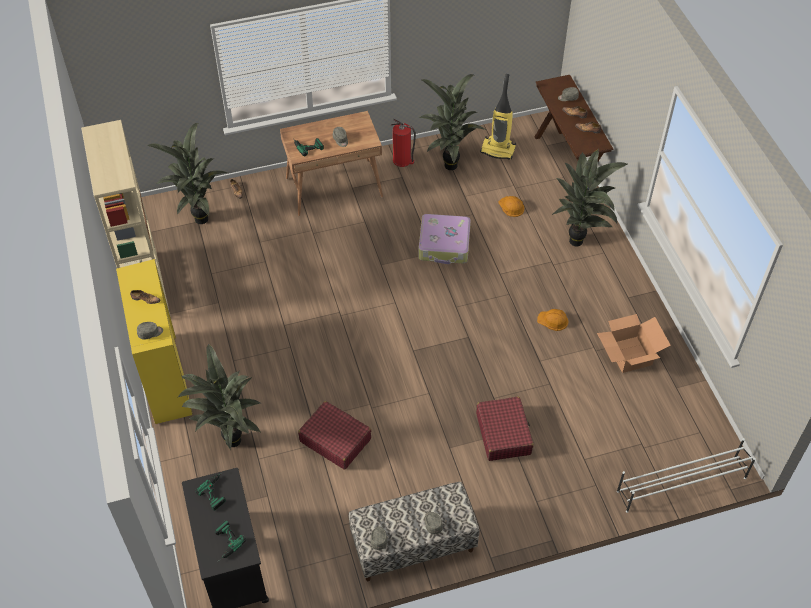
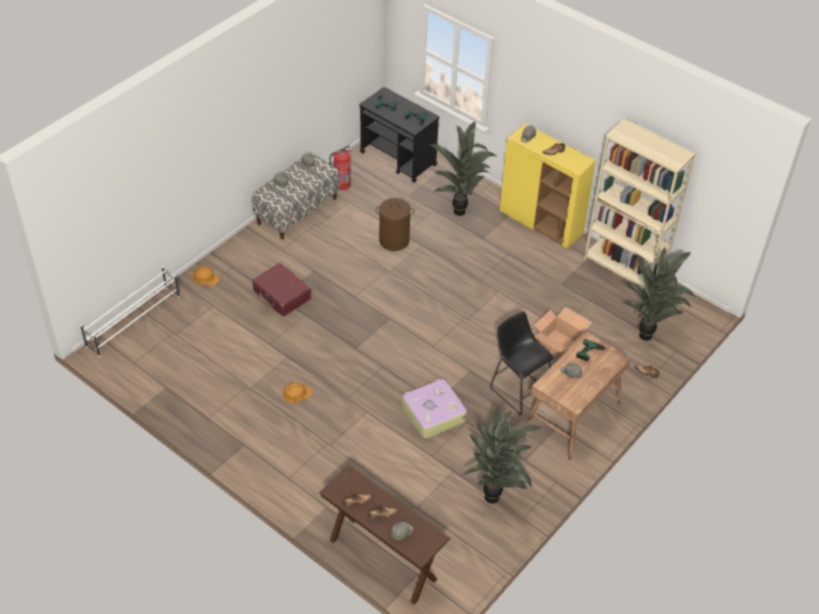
camera: 145 degrees right, 5 degrees down
red suitcase [298,401,371,470] -> brown laundry basket [376,198,414,251]
fire extinguisher [391,118,416,167] -> fire extinguisher moved to [329,145,352,190]
vacuum cleaner [480,74,516,160] -> none
orange hard hat [499,196,525,217] -> orange hard hat moved to [193,266,220,285]
potted plant [552,149,627,247] -> none
cardboard box [597,314,671,373] -> cardboard box moved to [534,307,592,358]
none -> black stool [490,311,553,415]

